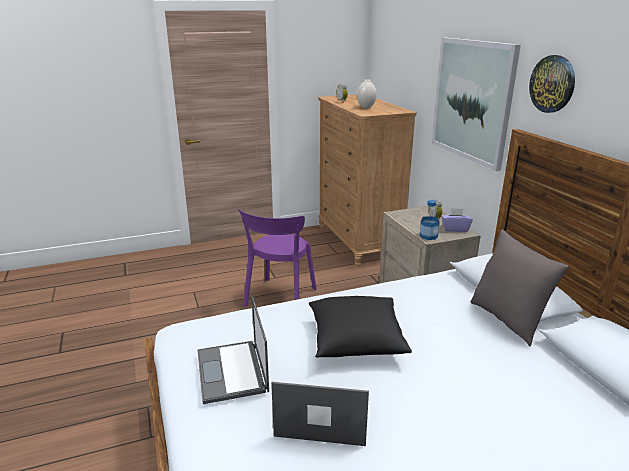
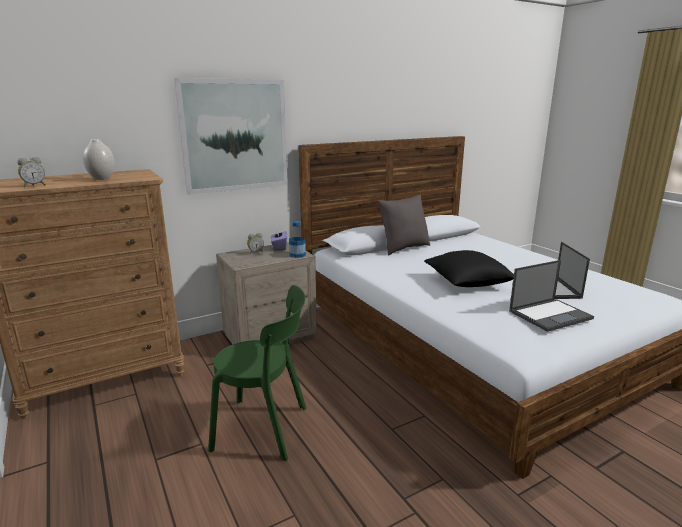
camera: 100 degrees left, 5 degrees down
purple chair [238,208,317,307] -> green chair [208,285,306,461]
wall clock [529,55,575,113] -> none

